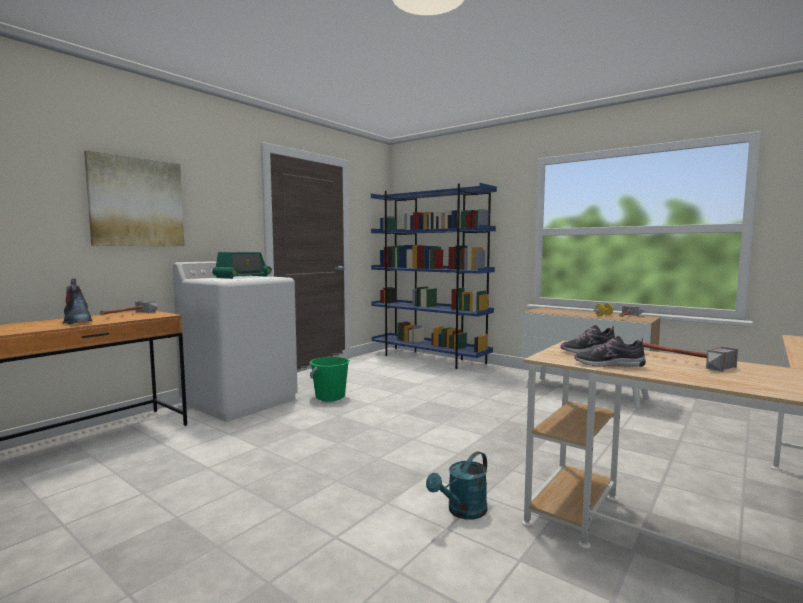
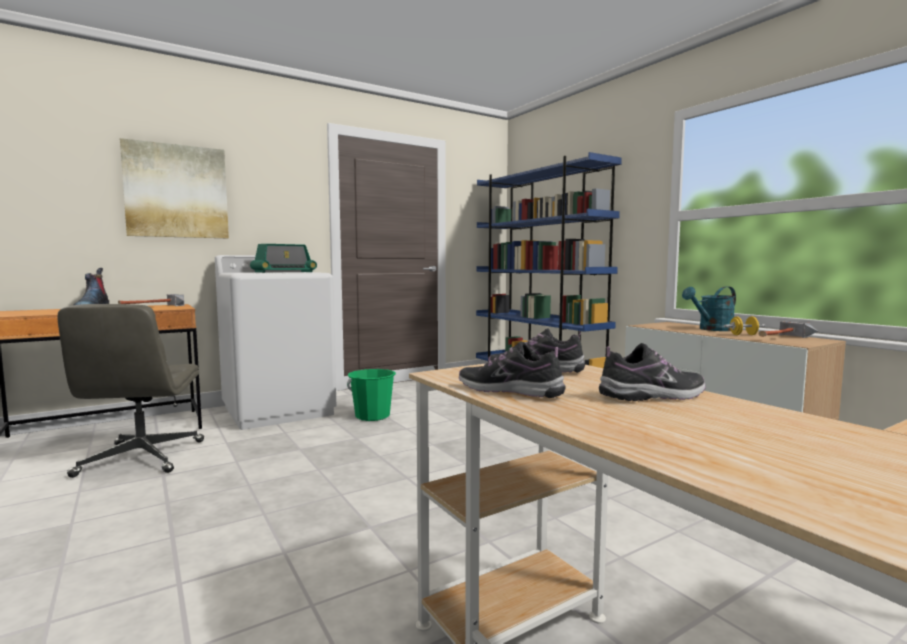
camera: 20 degrees right, 0 degrees up
turquoise watering can [426,451,487,520] -> turquoise watering can moved to [682,287,736,331]
hammer [643,342,738,372] -> shoe [599,343,705,401]
none -> grey office chair [57,304,204,478]

